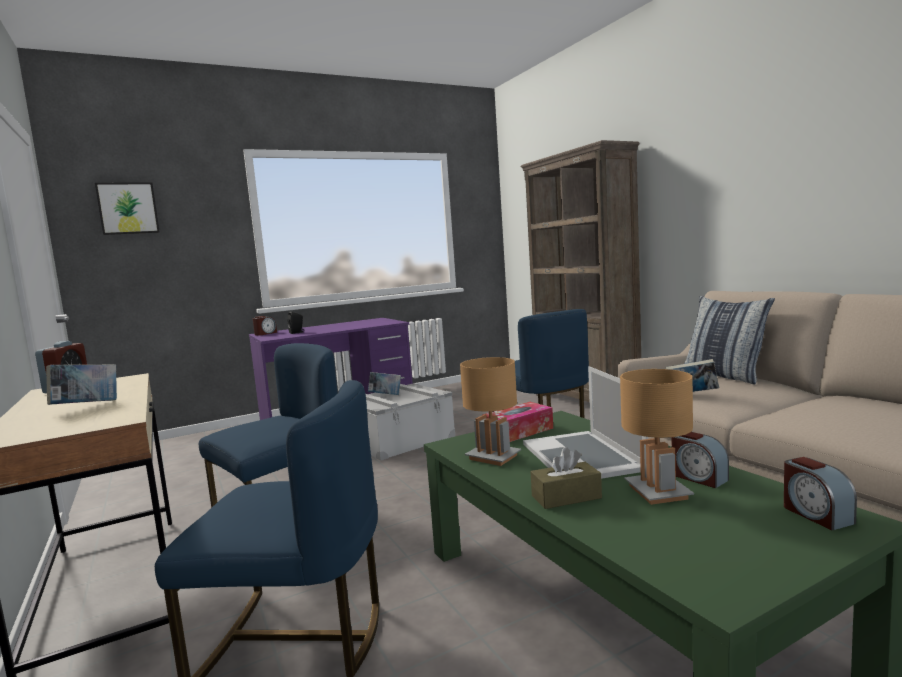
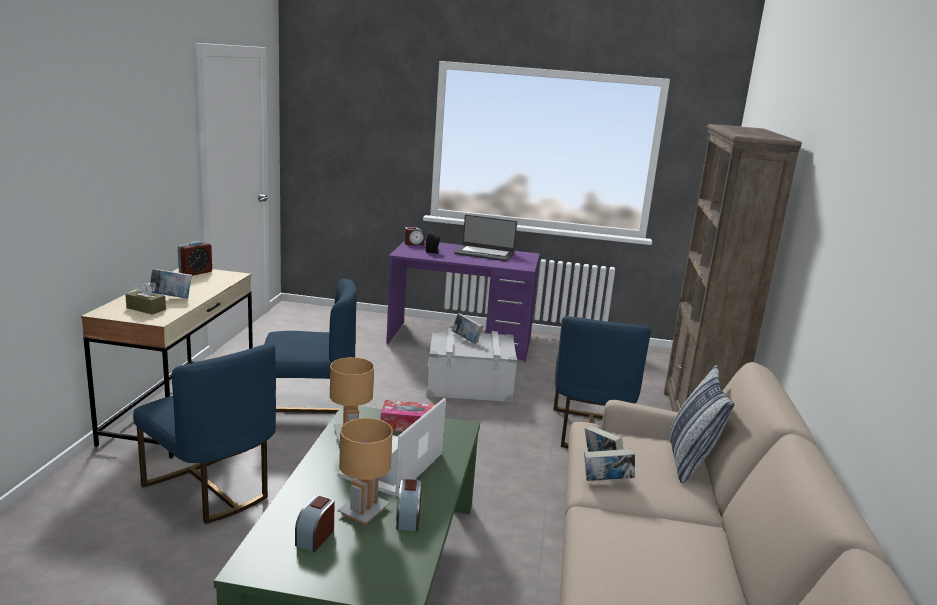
camera: 35 degrees right, 10 degrees up
picture [95,182,160,235] -> none
brown tissue box [531,447,602,509] -> brown tissue box moved to [125,281,166,315]
alarm clock [784,457,857,530] -> alarm clock moved to [295,495,335,552]
none -> laptop [454,215,517,261]
none -> book [584,448,635,481]

